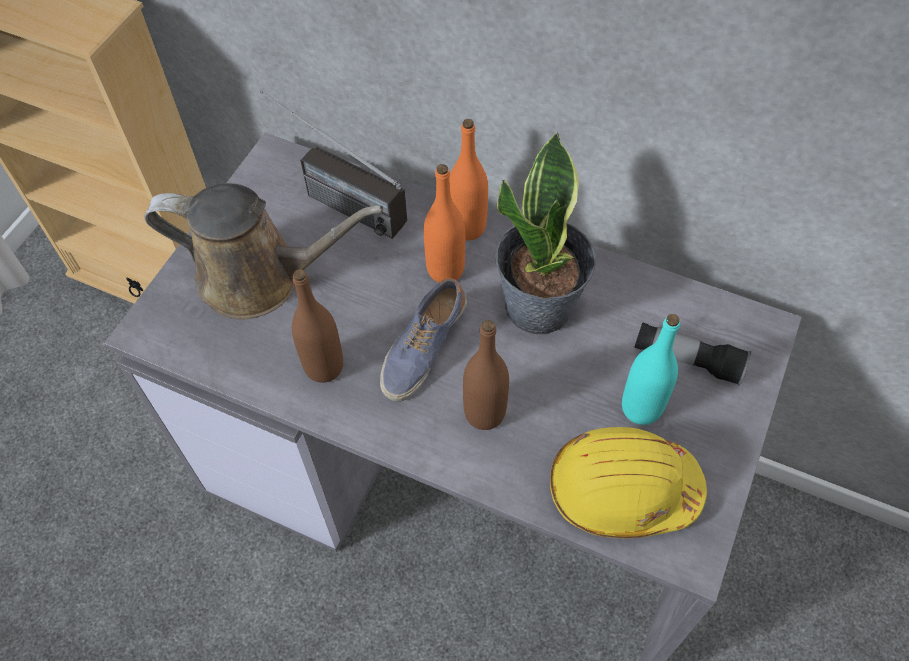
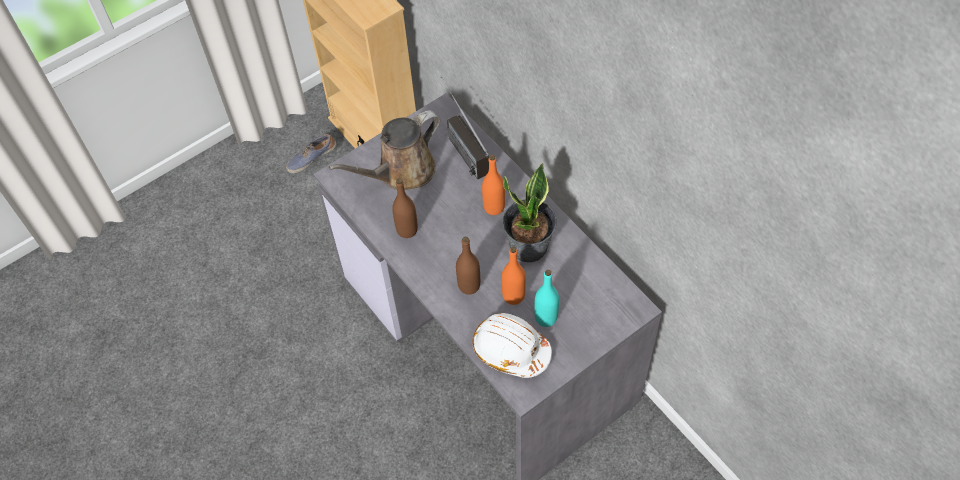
camera: 30 degrees right, 0 degrees up
brown watering can [144,183,383,319] -> brown watering can turned 105 degrees clockwise [328,110,440,190]
shoe [380,278,467,401] -> shoe moved to [286,134,336,174]
orange bottle [449,119,488,240] -> orange bottle moved to [501,247,526,305]
yellow hard hat [550,427,707,538] -> white hard hat [472,313,552,378]
flashlight [634,322,751,386] -> none

